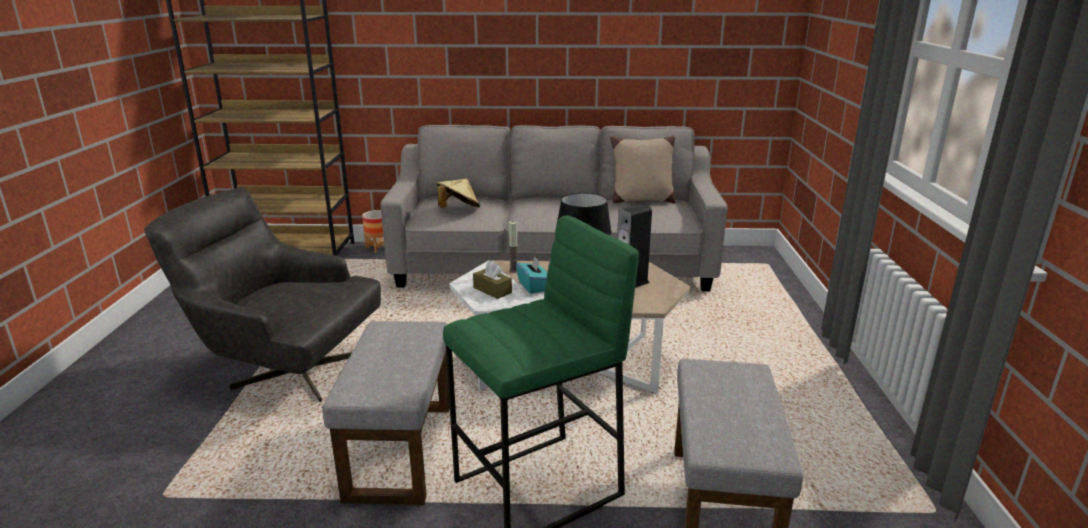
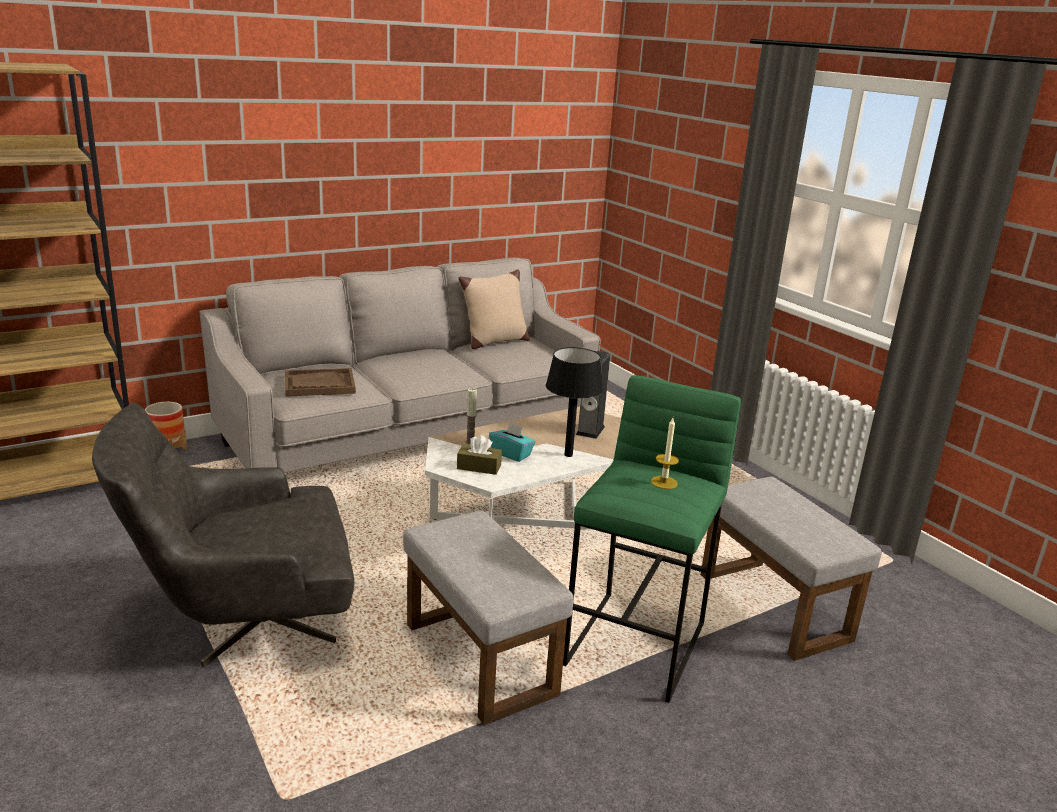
camera: 35 degrees left, 0 degrees up
beige hat [436,179,480,208] -> brown tray [285,368,356,397]
none -> candle [651,418,679,489]

